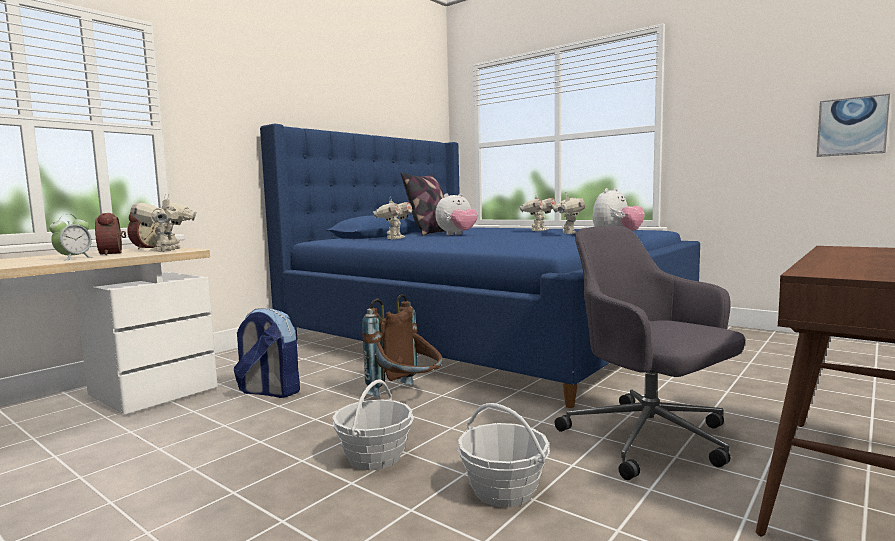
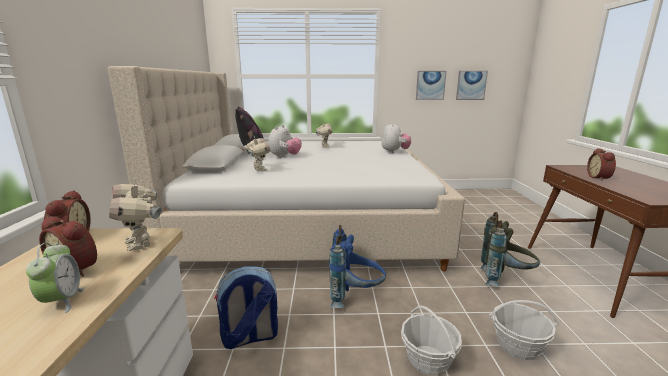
camera: 40 degrees left, 10 degrees up
blue bed [260,124,700,408] -> beige bed [108,66,465,271]
brown backpack [362,294,442,397] -> blue backpack [329,225,386,308]
toy robot [553,192,585,234] -> none
grey office chair [555,226,745,480] -> grey backpack [481,212,540,286]
none -> picture [416,71,446,100]
none -> alarm clock [587,148,616,181]

